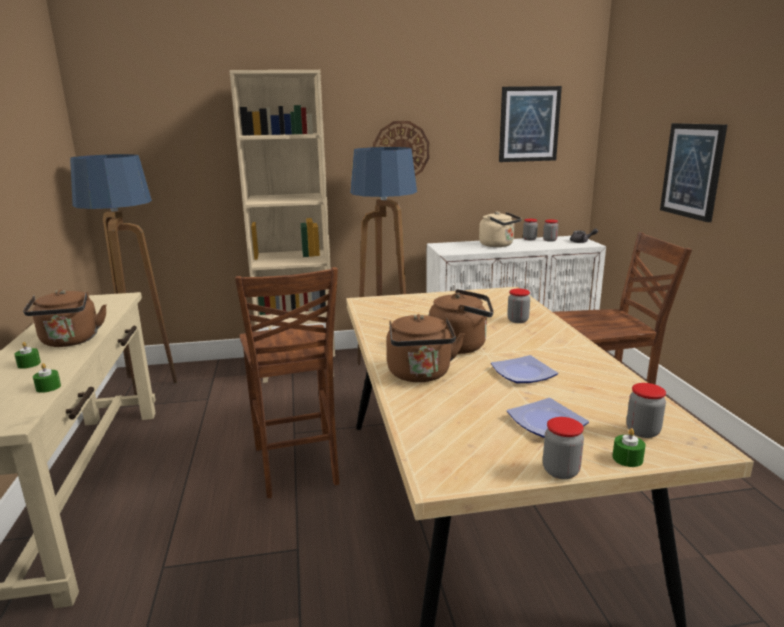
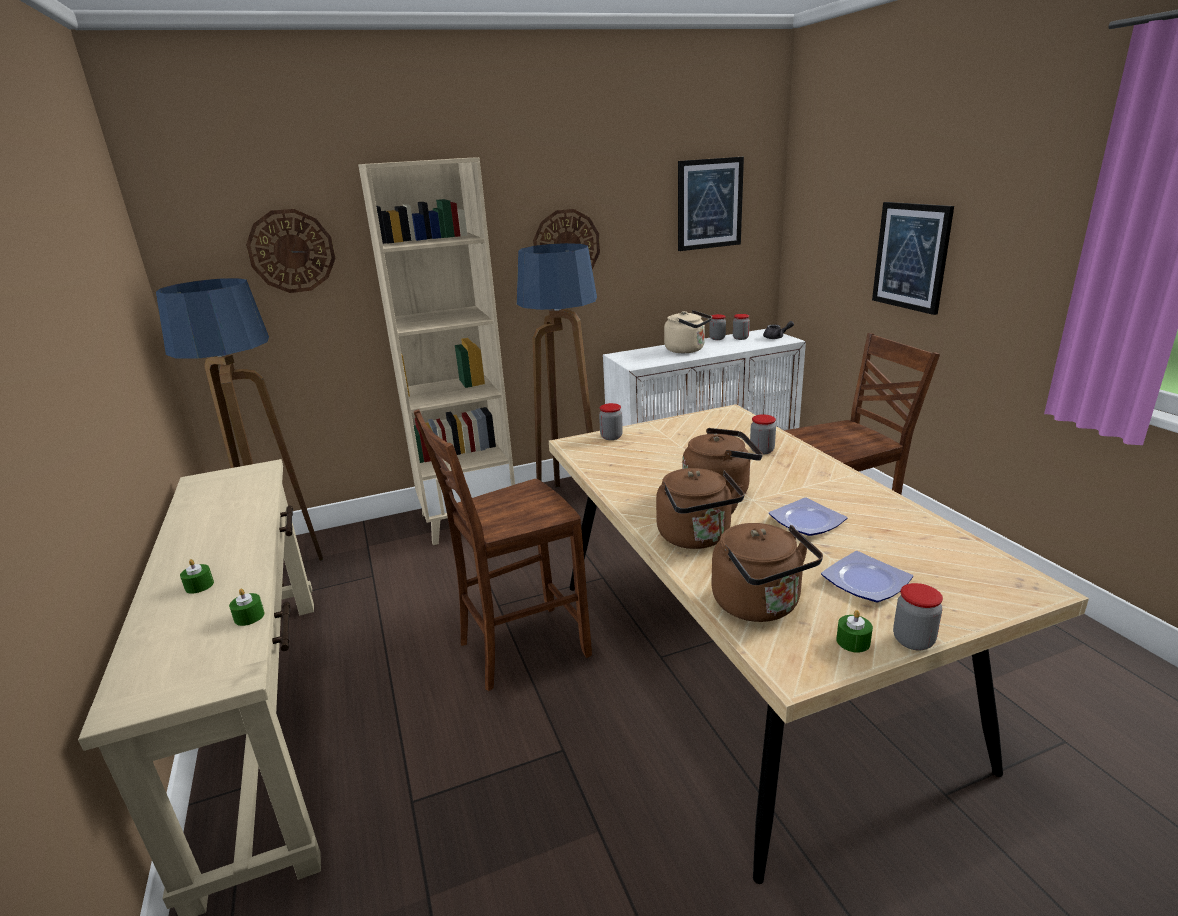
camera: 10 degrees left, 5 degrees up
brown kettle [23,289,107,347] -> brown kettle moved to [711,523,823,622]
brown chair [235,267,339,498] -> brown chair turned 90 degrees clockwise [414,409,592,691]
green candle [612,428,646,467] -> green candle moved to [836,610,873,653]
jar [626,383,666,438] -> jar moved to [599,403,623,440]
none -> wall clock [246,209,336,293]

